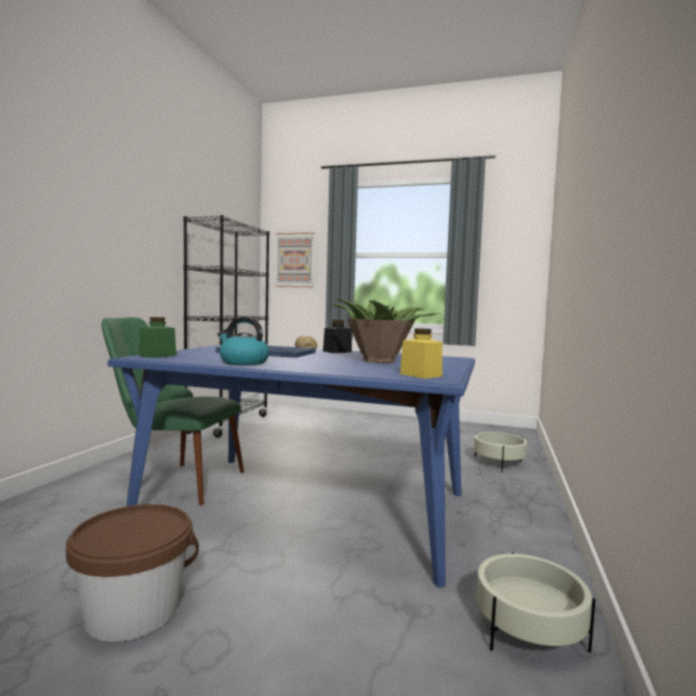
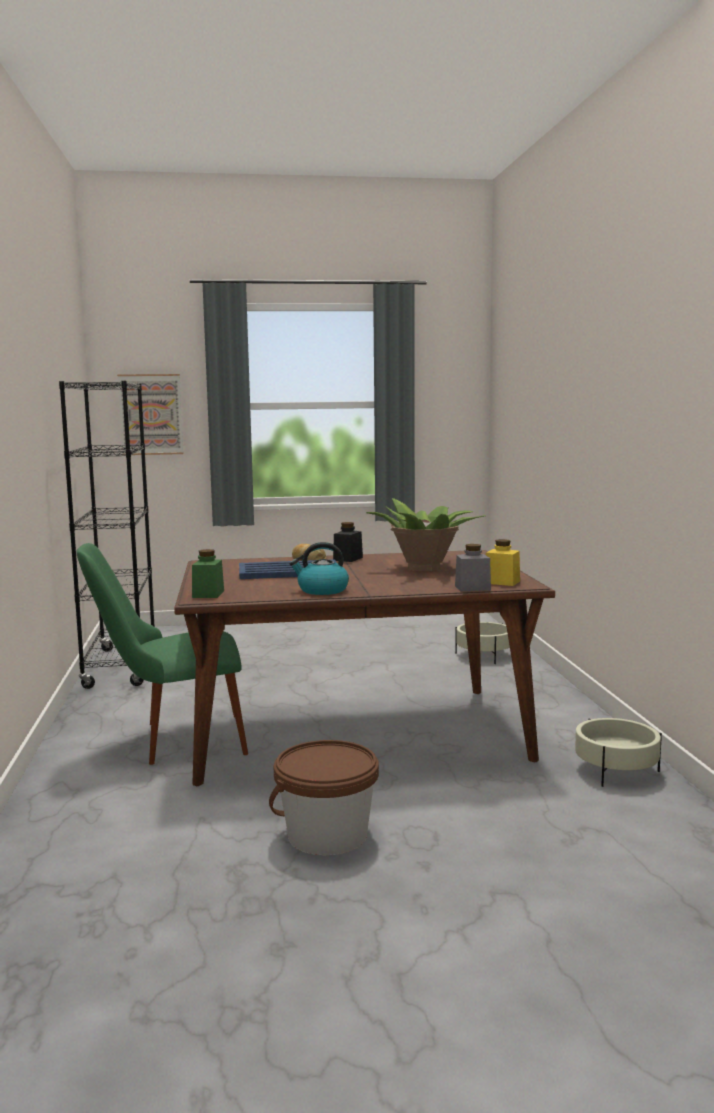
camera: 25 degrees left, 5 degrees up
blue dining table [108,345,475,587] -> brown dining table [174,550,555,786]
none -> grey jar [455,544,491,591]

